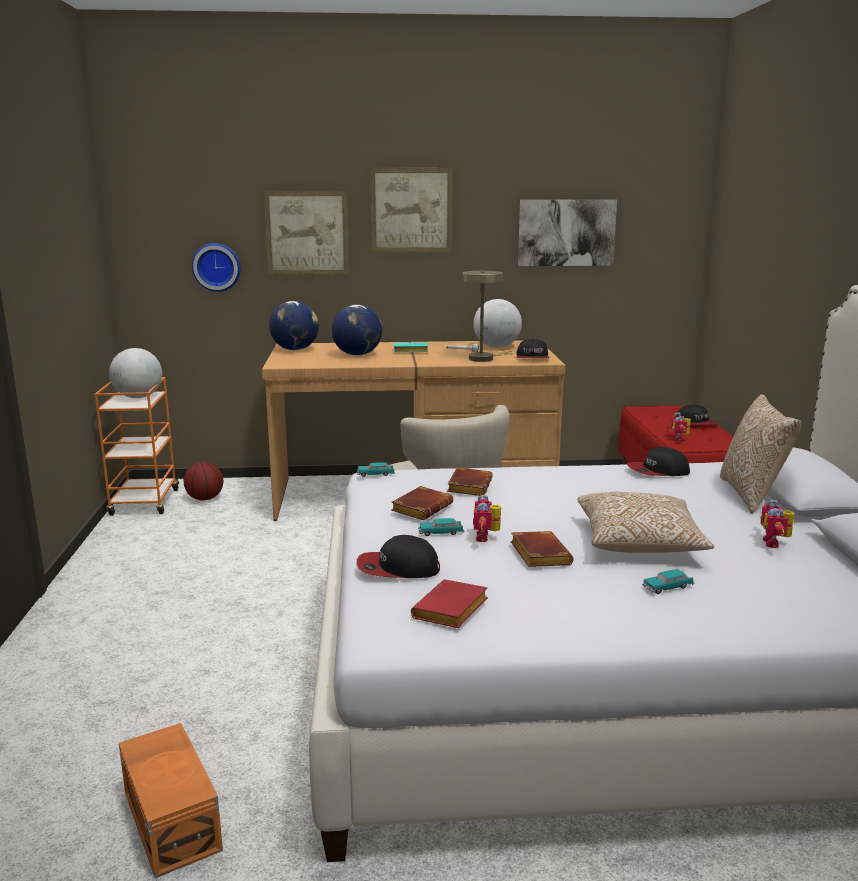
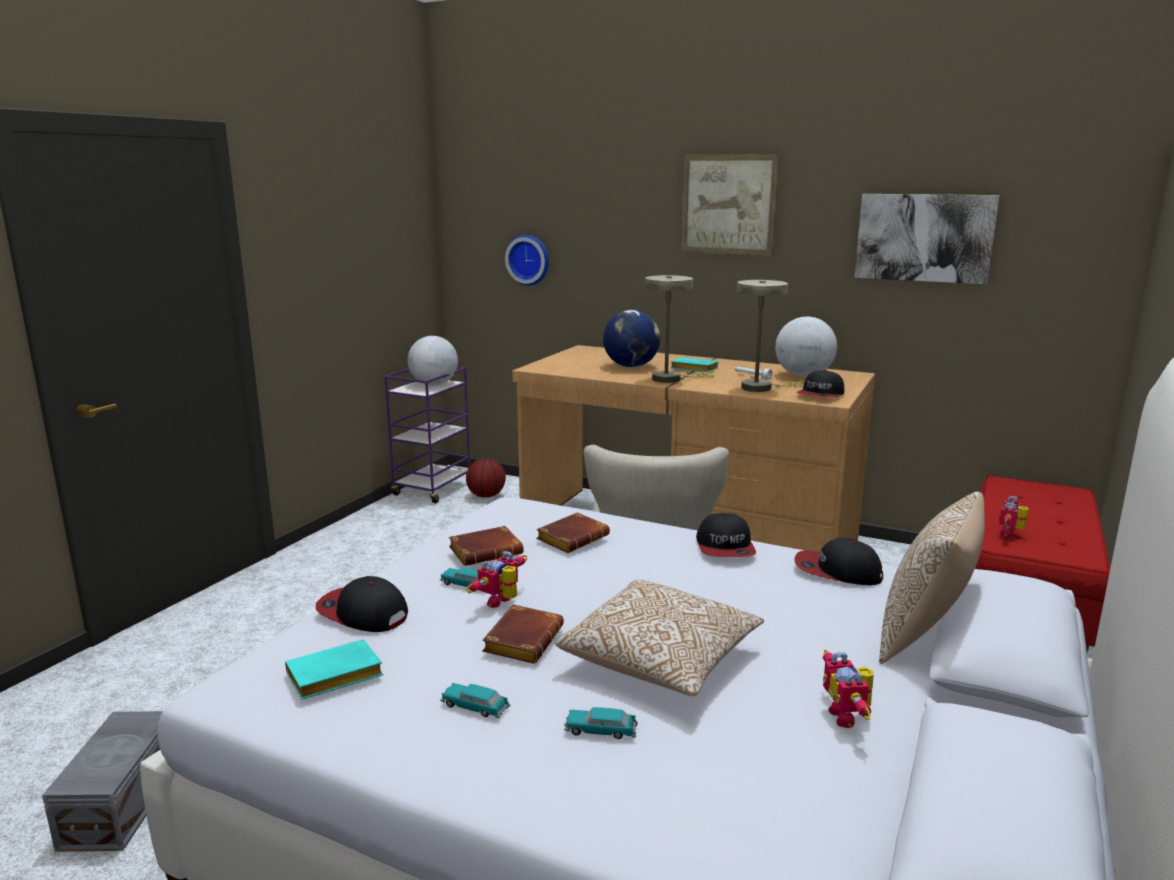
camera: 30 degrees right, 0 degrees up
orange cart [95,377,179,515] -> purple cart [384,367,470,503]
orange storage box [119,723,223,878] -> grey storage box [42,711,163,852]
picture [263,191,349,275] -> none
globe [269,301,319,350] -> none
toy car [357,463,395,477] -> toy car moved to [440,683,510,718]
red book [411,580,488,628] -> turquoise book [285,639,383,700]
cap [676,404,719,425] -> cap moved to [696,513,756,557]
toy robot [761,500,795,548] -> toy robot turned 45 degrees counterclockwise [823,650,874,728]
none -> beige table lamp [645,275,714,383]

